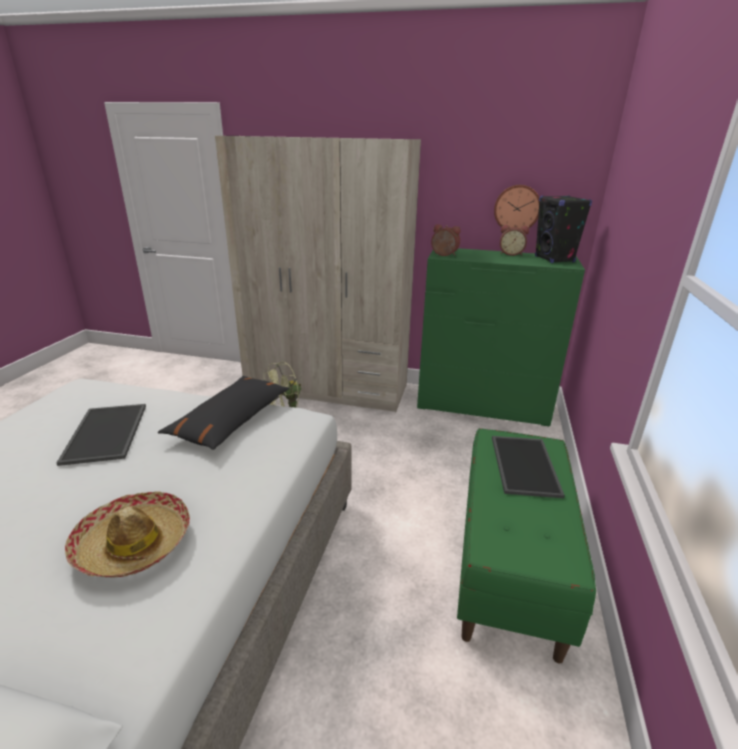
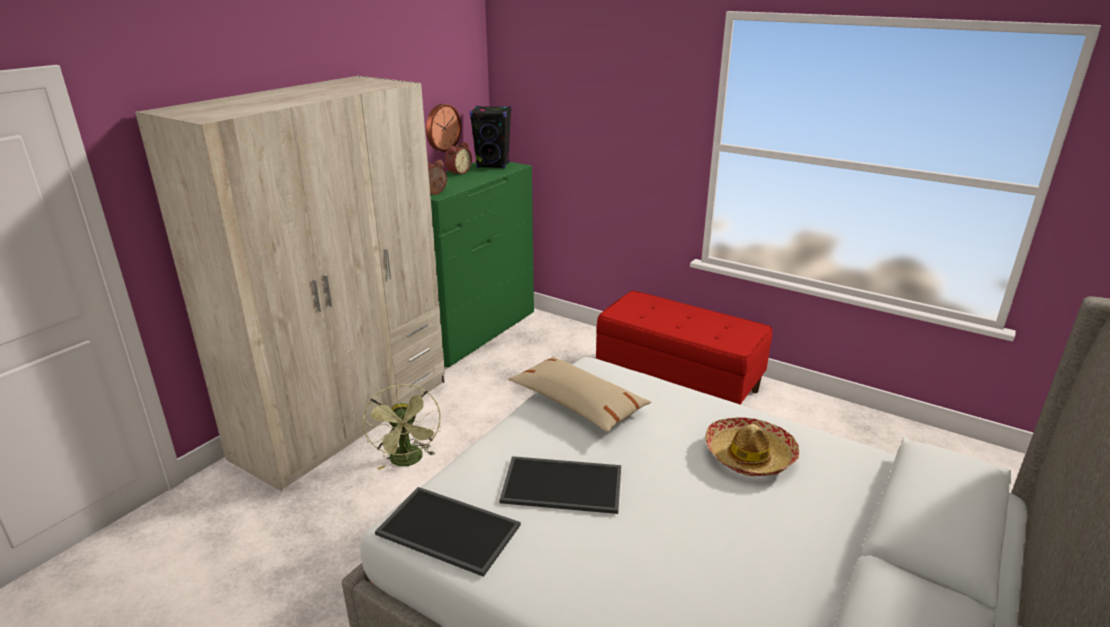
camera: 70 degrees left, 0 degrees up
black pillow [158,376,289,450] -> beige pillow [508,356,651,433]
green bench [457,428,596,664] -> red bench [596,291,772,405]
tray [492,436,565,498] -> tray moved to [375,487,520,577]

